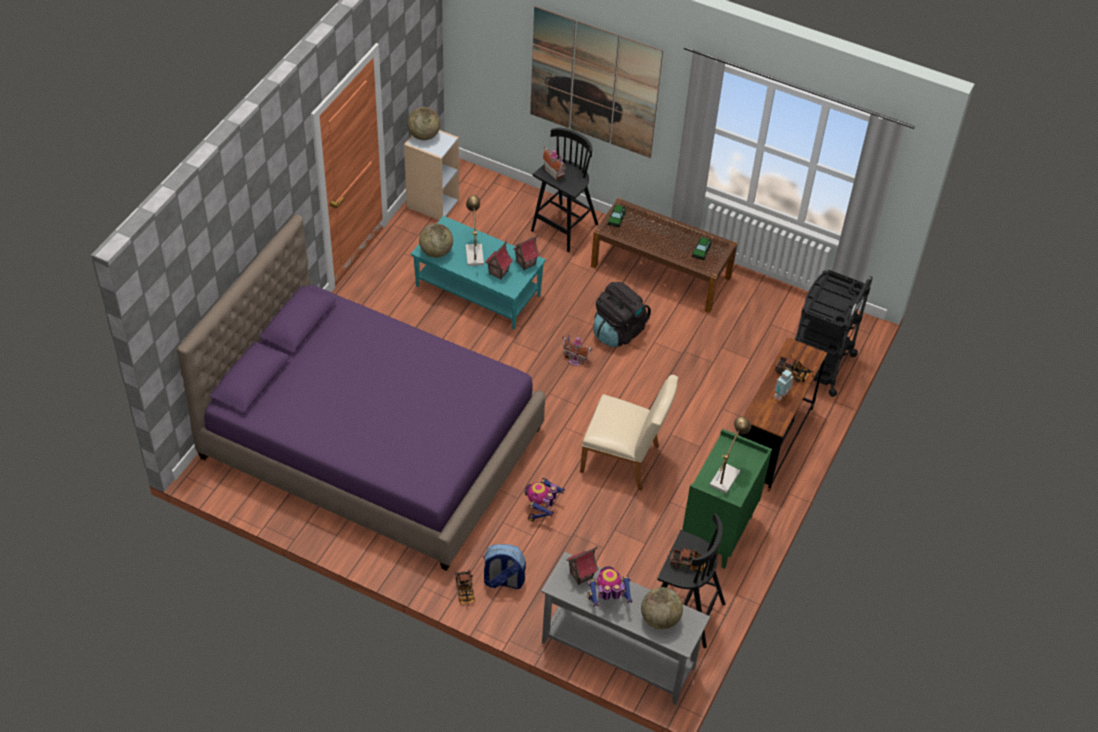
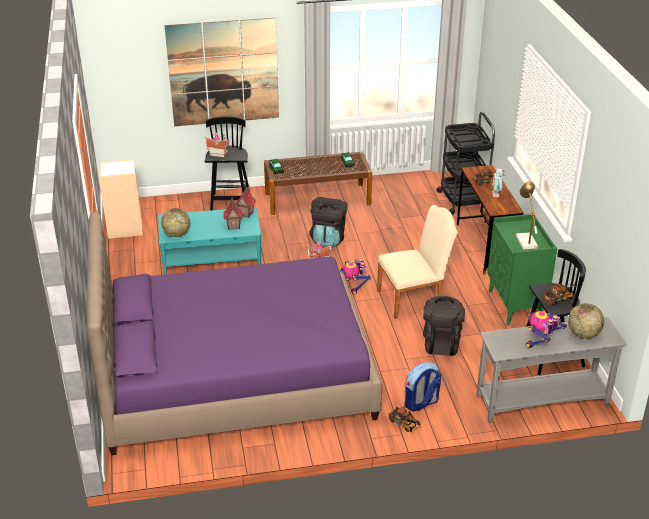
camera: 35 degrees left, 15 degrees down
globe [407,107,441,140] -> none
table lamp [466,195,484,266] -> none
toy robot [525,478,565,522] -> toy robot moved to [340,259,371,295]
toy house [566,546,599,585] -> none
none -> black backpack [423,296,465,356]

